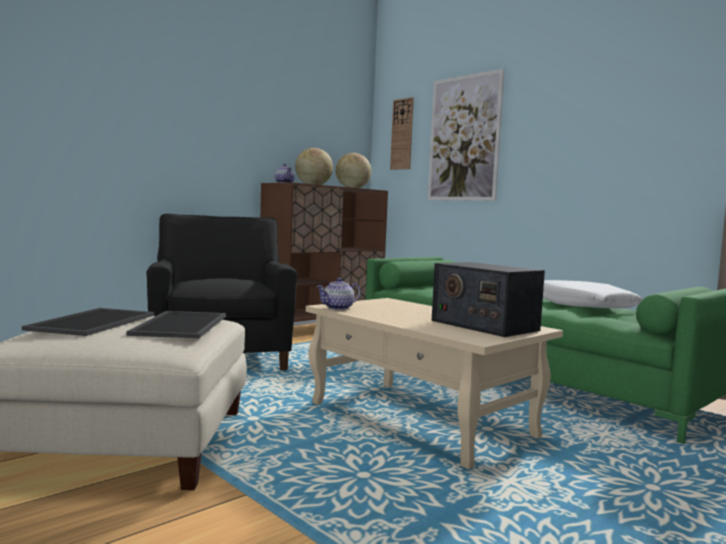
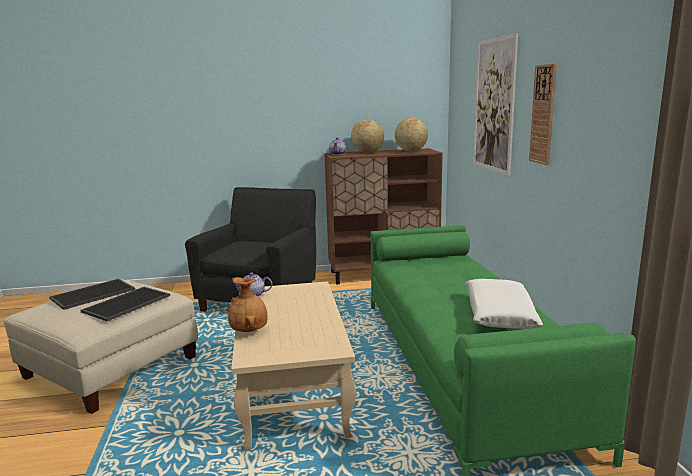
camera: 35 degrees right, 10 degrees up
wall clock [390,97,414,170] -> wall clock moved to [529,64,557,165]
radio [432,262,545,337] -> none
none -> brown vase [228,277,268,332]

